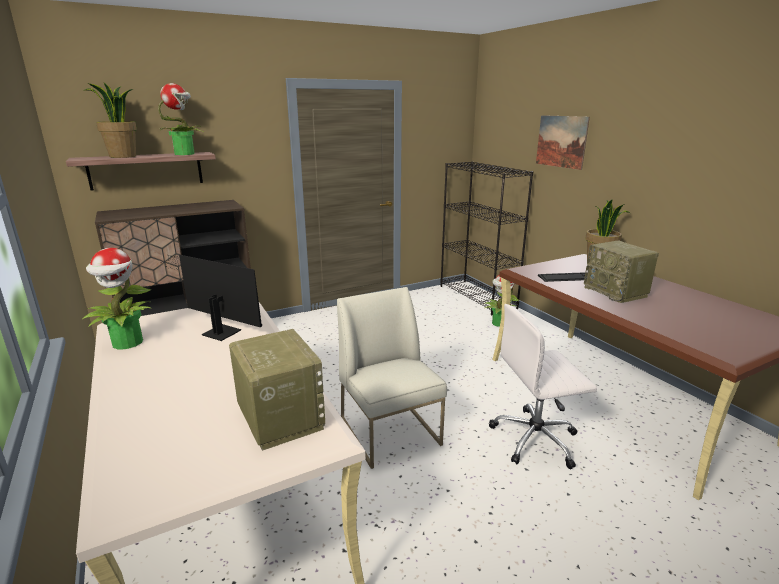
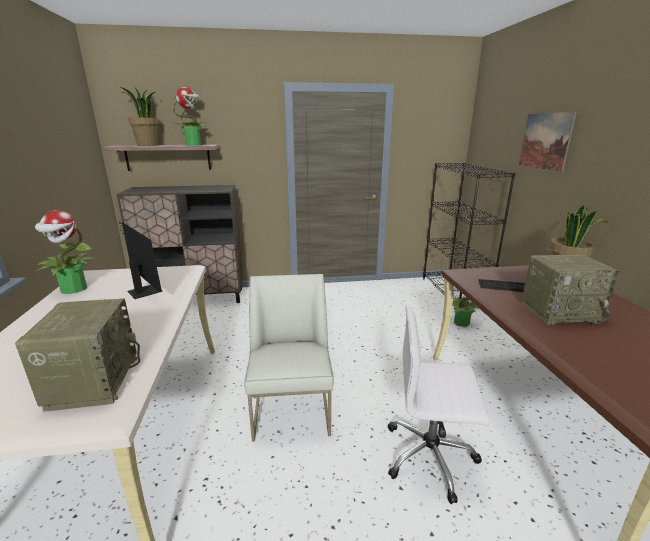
camera: 20 degrees right, 0 degrees up
radio [584,241,659,303] -> radio turned 90 degrees counterclockwise [522,254,619,325]

